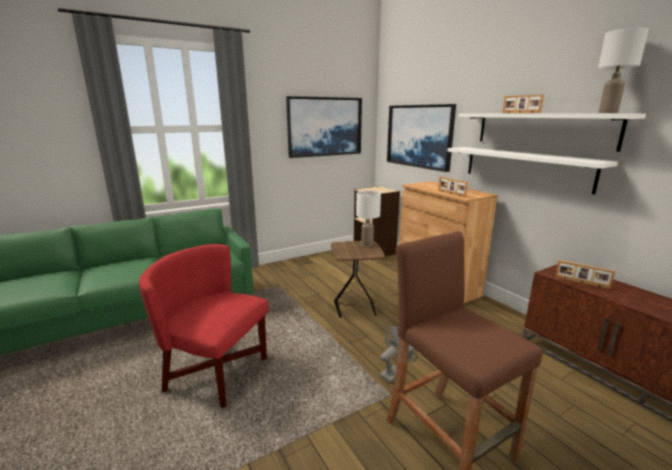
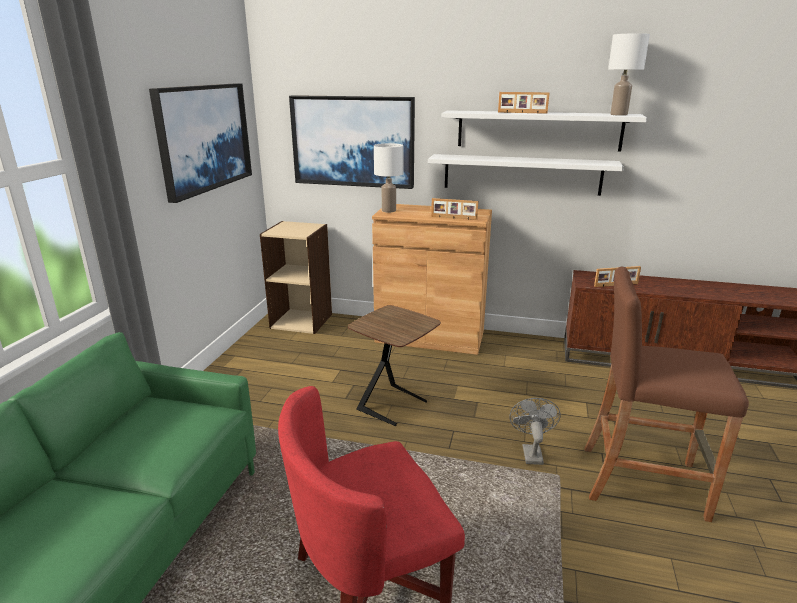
camera: 45 degrees left, 5 degrees up
white table lamp [356,191,381,246] -> white table lamp moved to [374,143,403,212]

